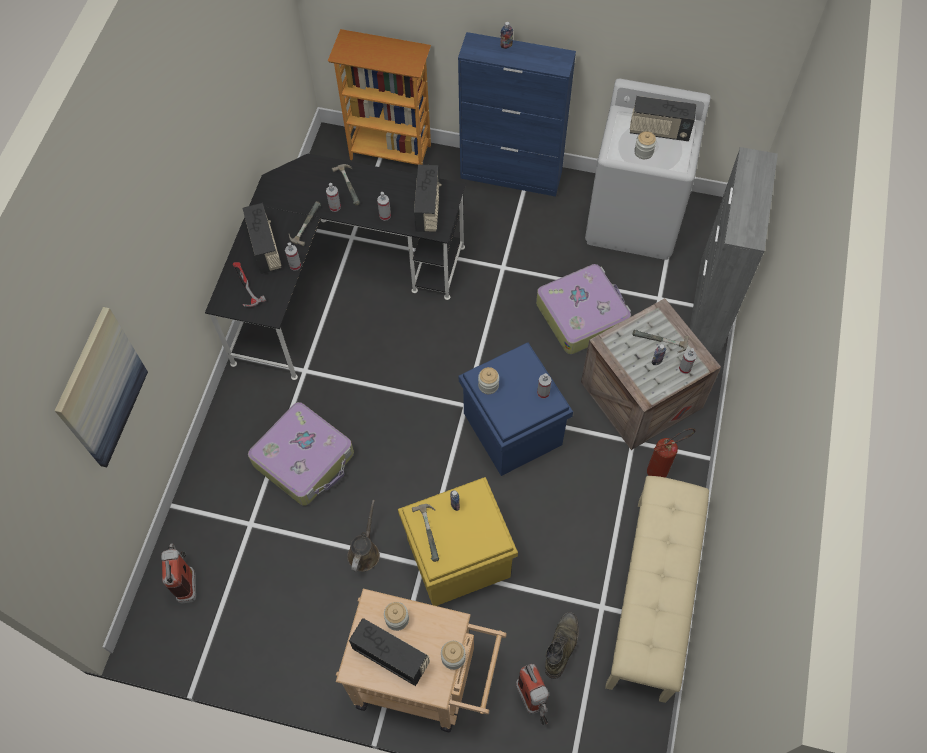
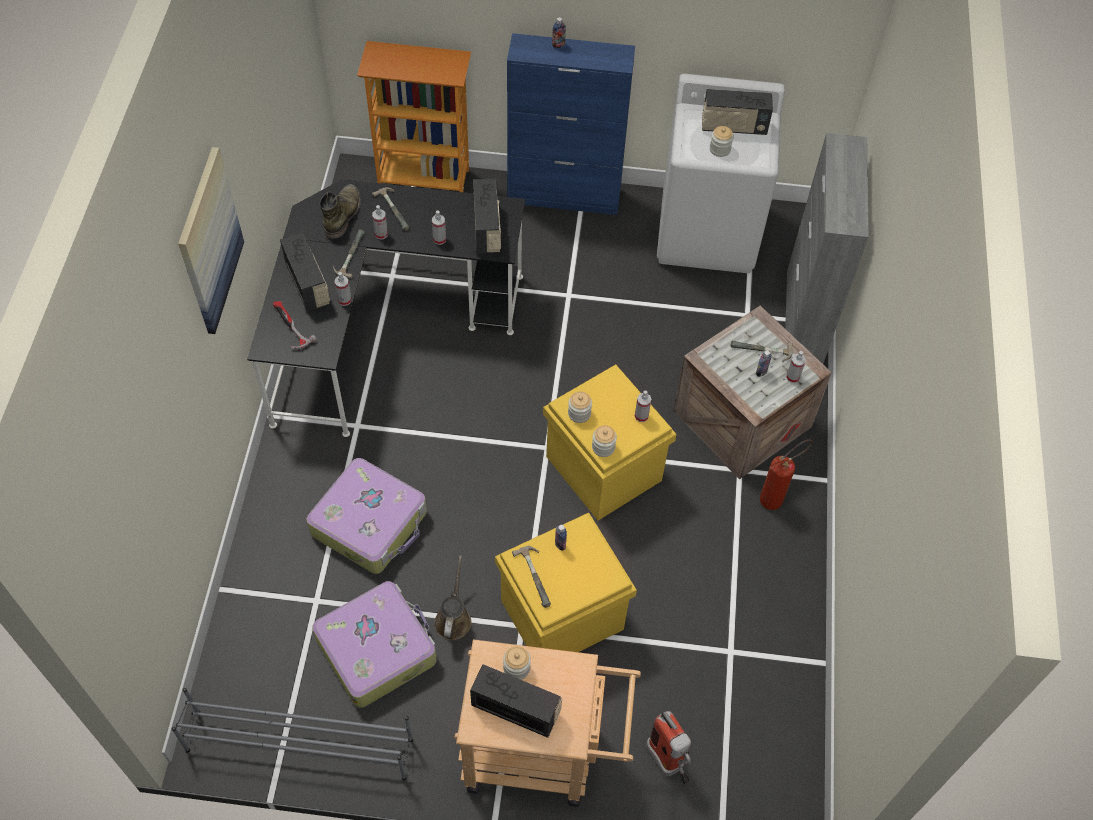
camera: 10 degrees left, 5 degrees down
picture [55,307,148,467] -> picture moved to [178,147,244,334]
fire extinguisher [161,543,196,603] -> none
jar [441,641,466,670] -> jar moved to [592,425,617,457]
blue storage box [459,342,573,476] -> yellow storage box [543,364,677,521]
suitcase [536,264,631,354] -> suitcase moved to [312,581,437,708]
green boot [545,612,579,679] -> green boot moved to [319,184,360,239]
beige bench [605,476,709,703] -> none
none -> grey shoe rack [172,688,413,780]

